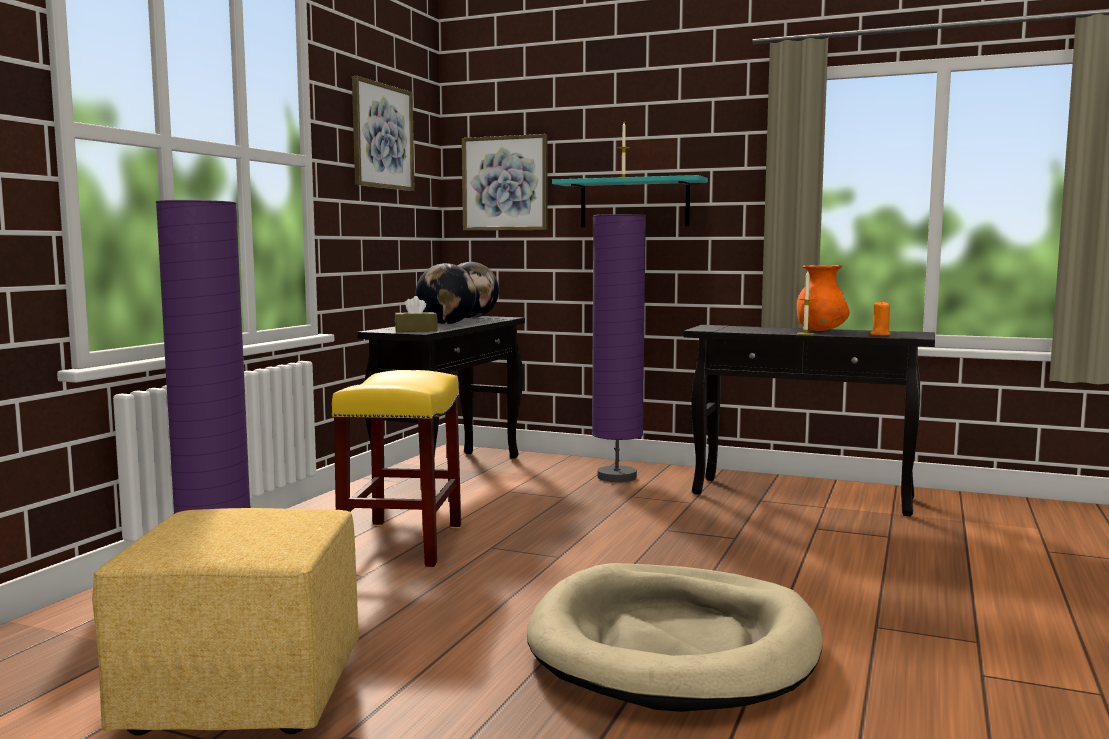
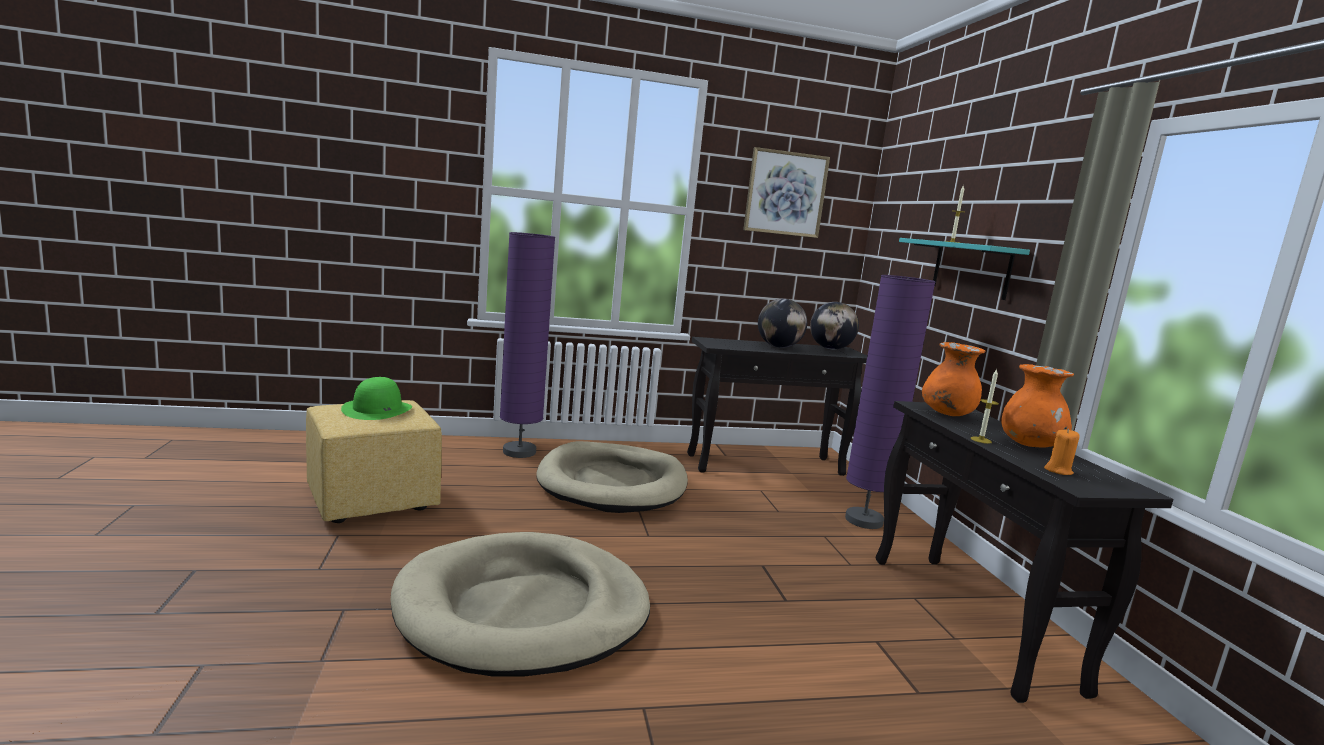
camera: 55 degrees right, 5 degrees up
yellow stool [331,370,461,567] -> beige dog bed [536,441,688,513]
brown tissue box [395,296,438,332] -> none
picture [462,134,548,231] -> none
none -> green hat [341,377,412,420]
none -> orange vase [922,342,985,416]

